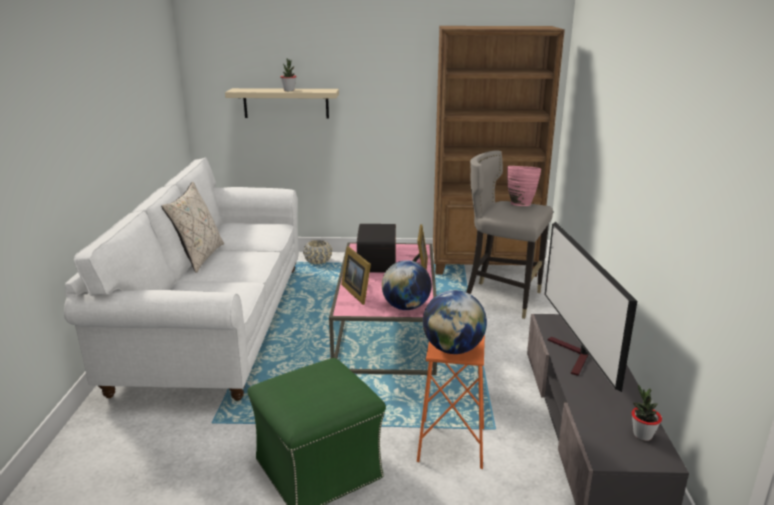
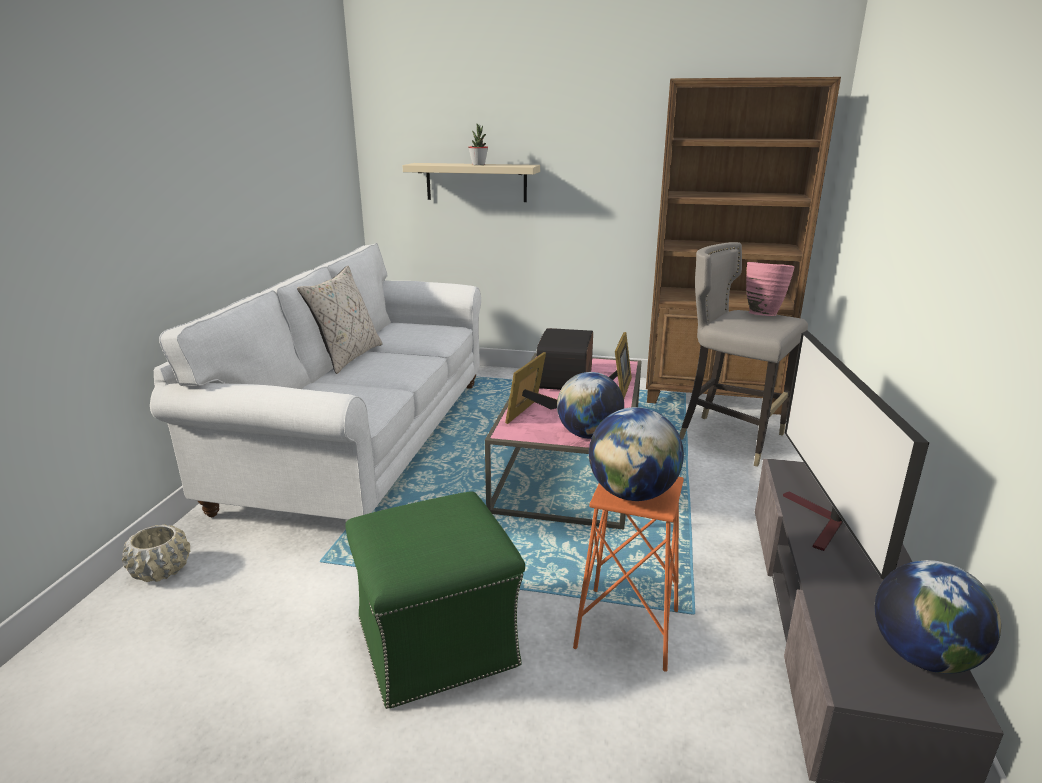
camera: 10 degrees right, 0 degrees up
beige planter [303,240,332,264] -> beige planter moved to [122,524,191,582]
picture frame [341,246,371,305] -> picture frame turned 45 degrees clockwise [505,352,557,424]
potted plant [632,384,662,441] -> globe [875,560,1001,674]

